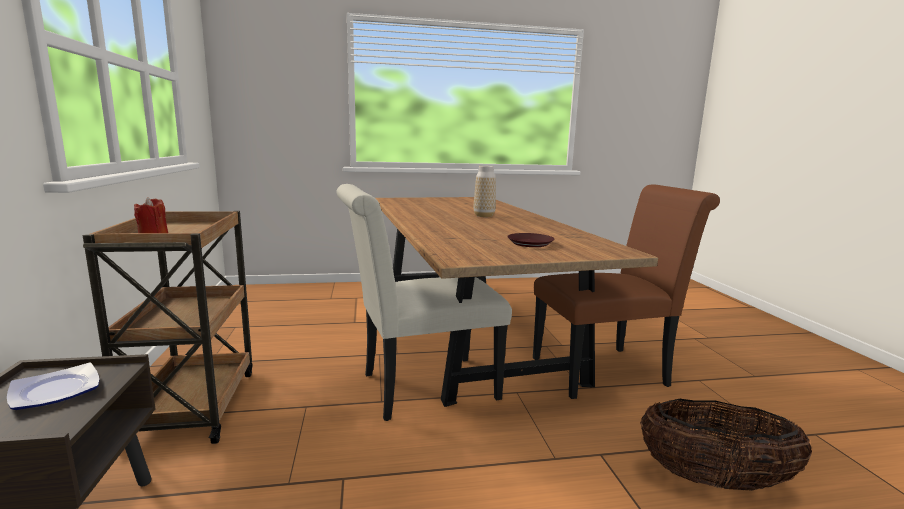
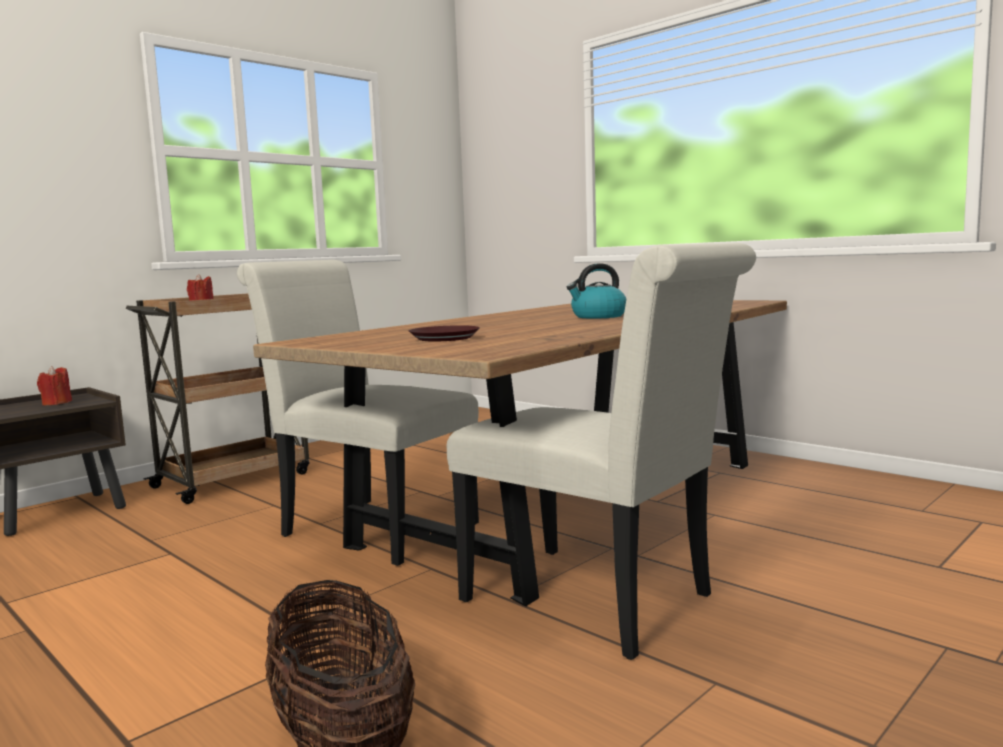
camera: 55 degrees right, 5 degrees down
plate [7,363,99,410] -> red candle [37,366,72,405]
vase [474,166,496,217] -> kettle [567,264,626,319]
brown chair [533,184,720,399] -> white chair [446,243,756,660]

